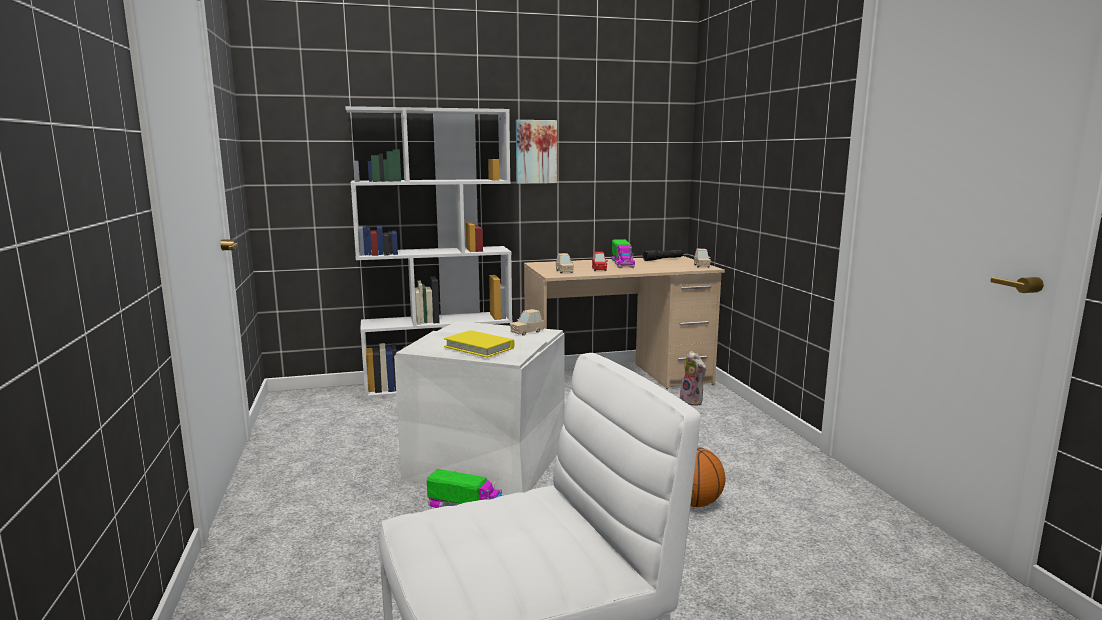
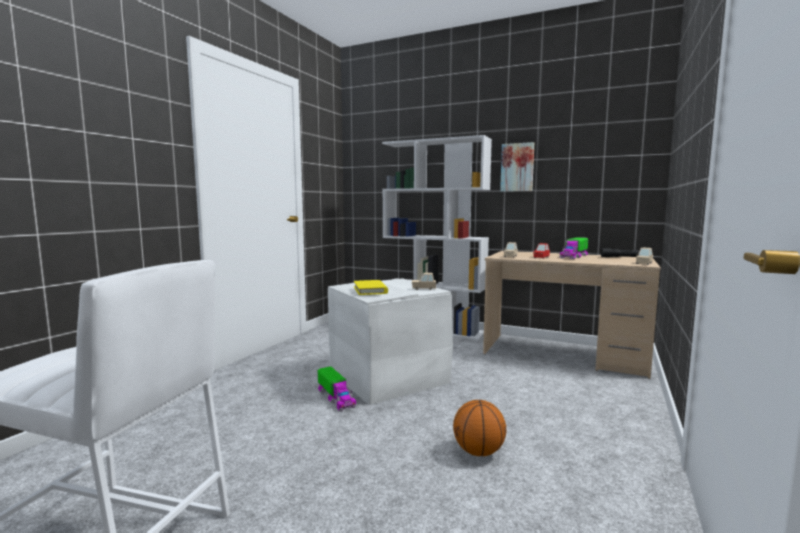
camera: 40 degrees right, 5 degrees down
plush toy [680,351,706,406] -> none

